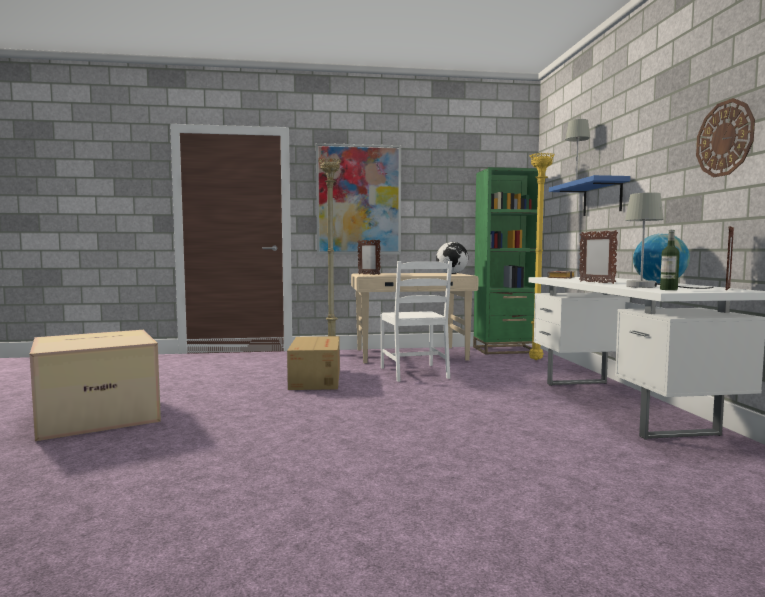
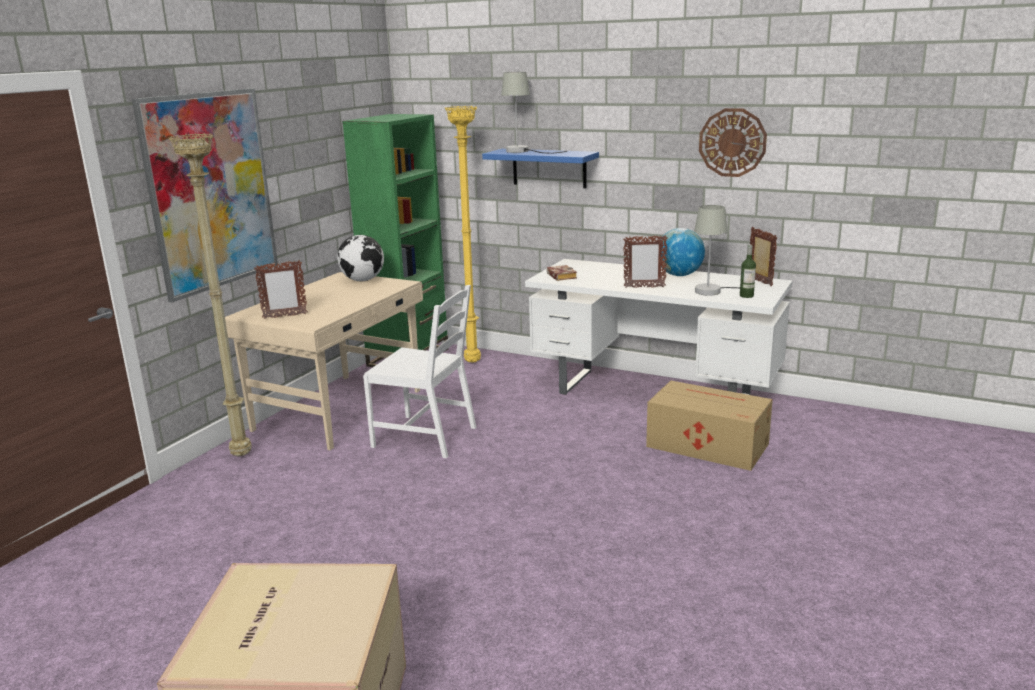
camera: 55 degrees left, 15 degrees up
cardboard box [287,336,340,390] -> cardboard box moved to [646,380,773,471]

